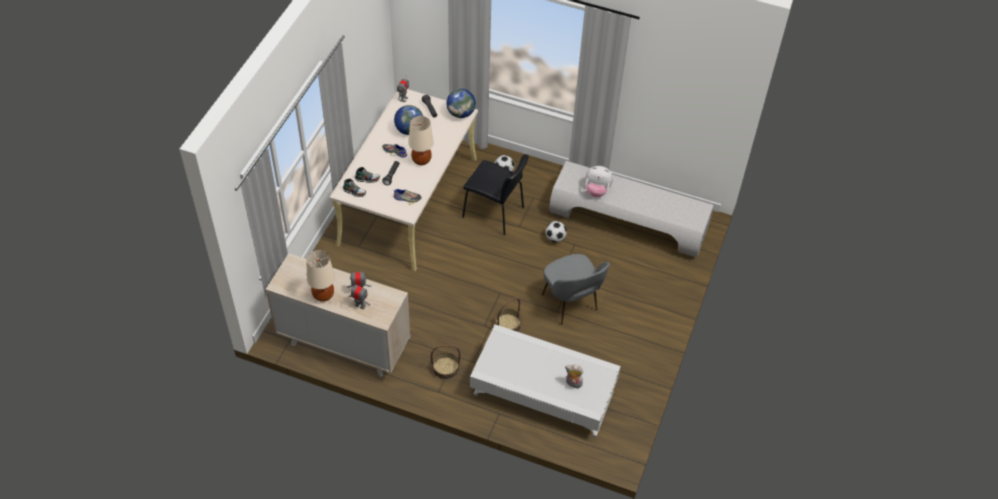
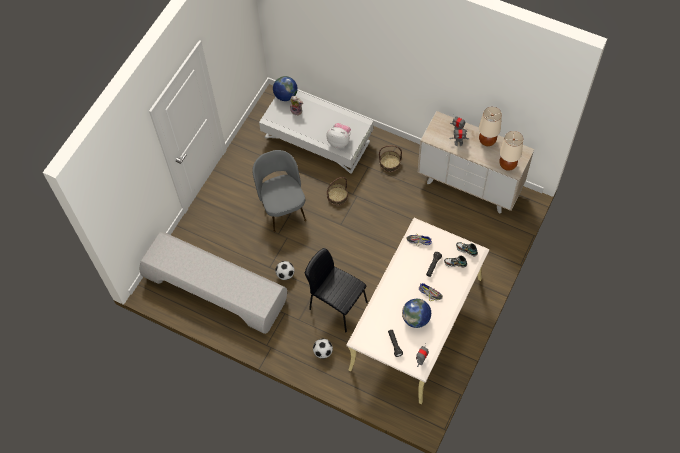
camera: 170 degrees left, 10 degrees up
beige table lamp [409,116,433,165] -> beige table lamp moved to [499,131,523,171]
globe [446,89,476,118] -> globe moved to [273,76,298,101]
plush toy [586,166,613,197] -> plush toy moved to [326,123,351,148]

